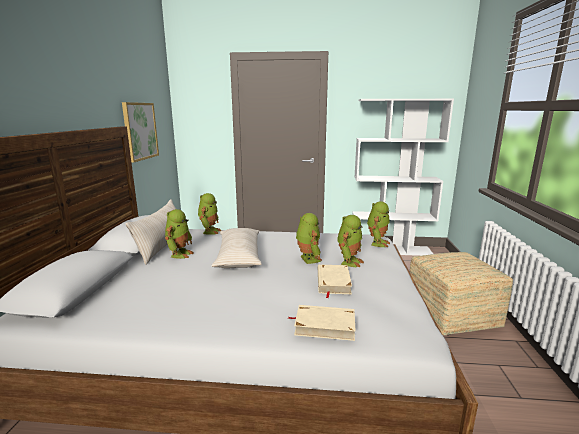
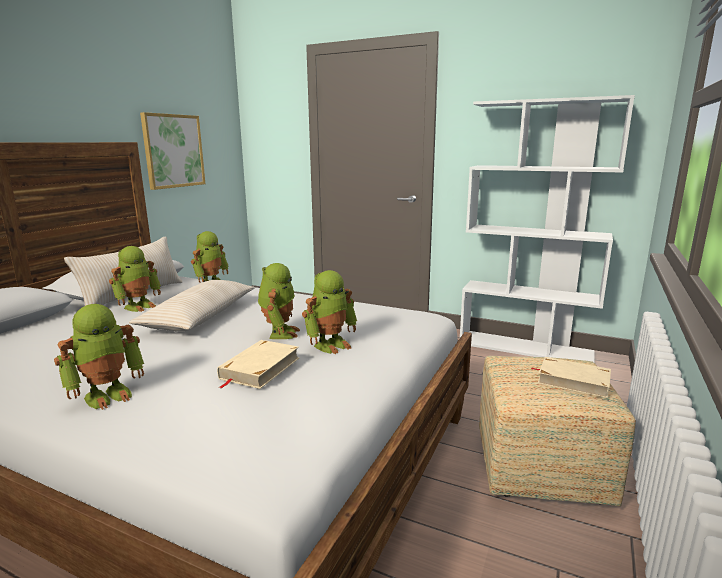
camera: 20 degrees right, 0 degrees up
beige book [288,305,356,341] -> beige book moved to [530,357,611,398]
toy robot [367,201,390,247] -> toy robot moved to [54,304,144,410]

